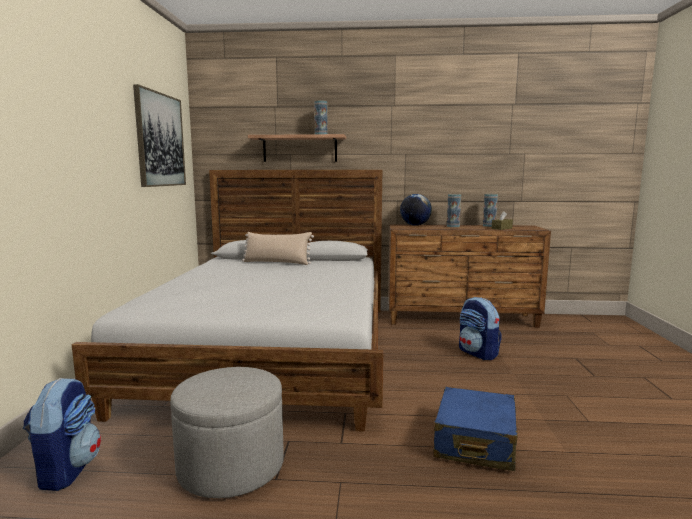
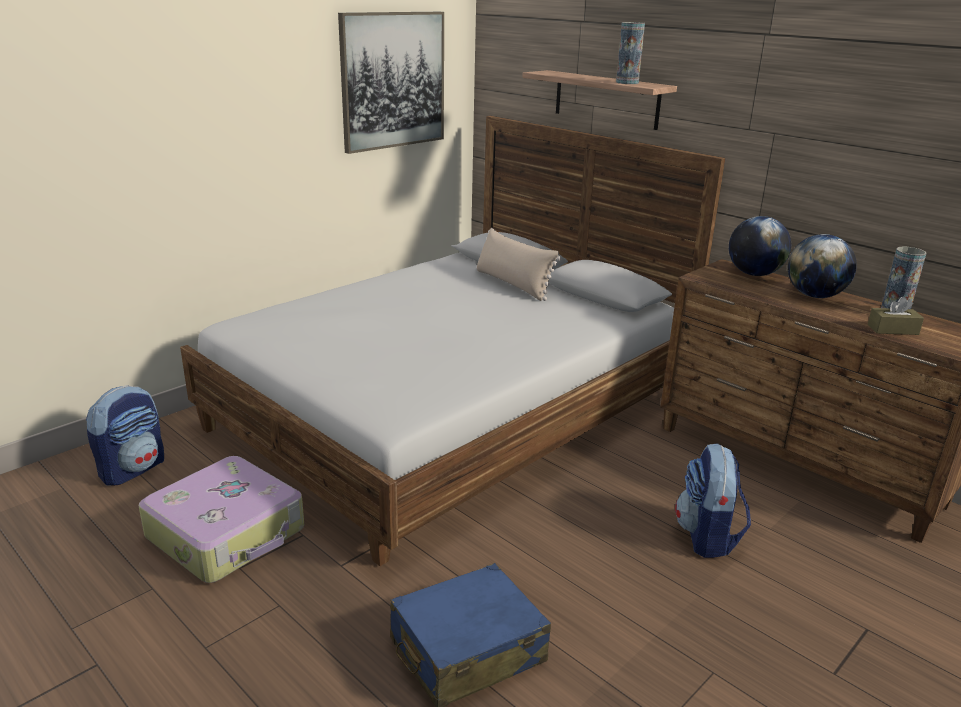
camera: 40 degrees right, 15 degrees up
grey ottoman [170,367,284,498] -> suitcase [139,456,304,583]
vase [447,194,461,227] -> globe [788,234,857,298]

